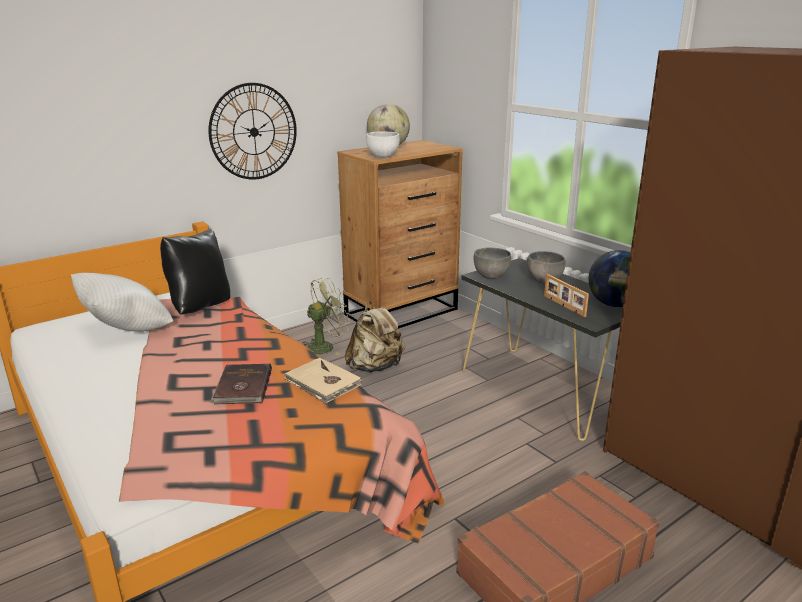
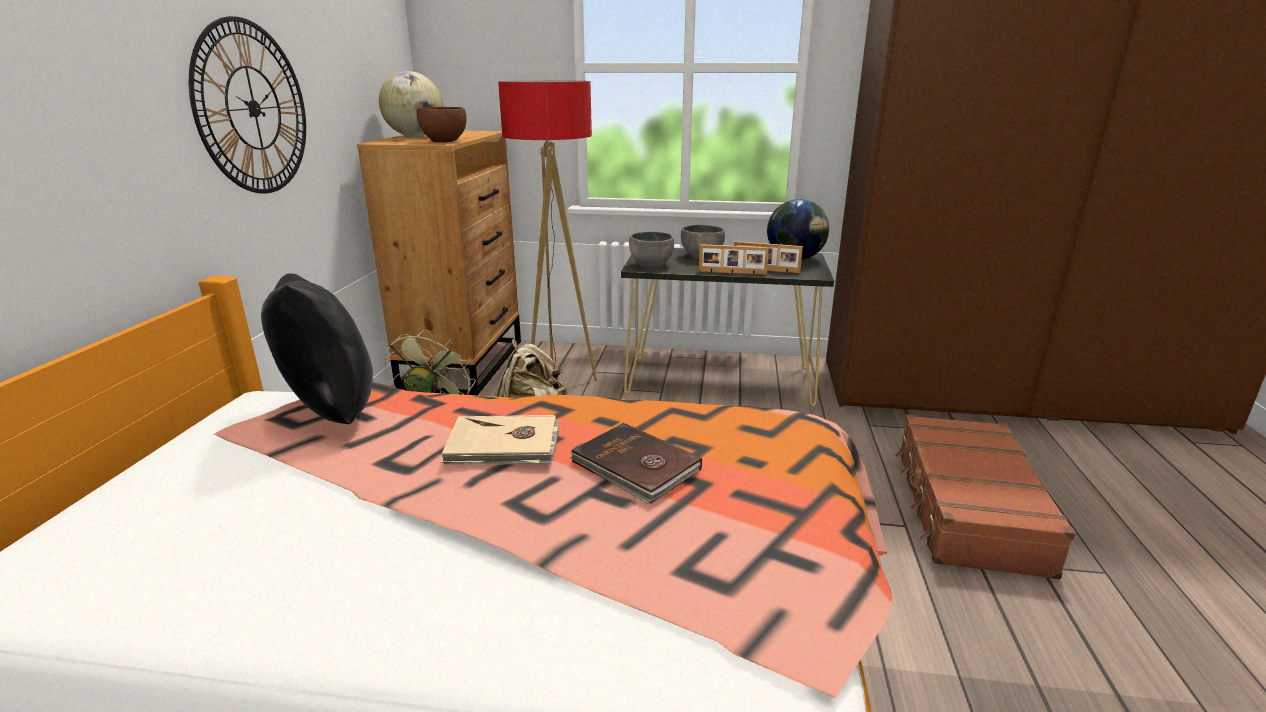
camera: 45 degrees left, 0 degrees up
white pillow [71,273,173,332] -> none
beige book [285,357,362,403] -> beige book moved to [441,415,560,465]
white bowl [366,132,400,158] -> brown bowl [416,107,467,142]
none -> floor lamp [498,80,597,381]
none -> picture frame [699,244,769,275]

